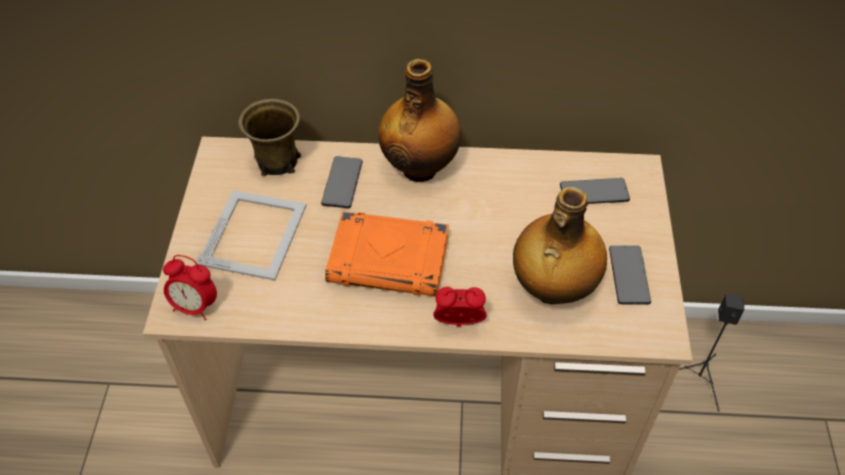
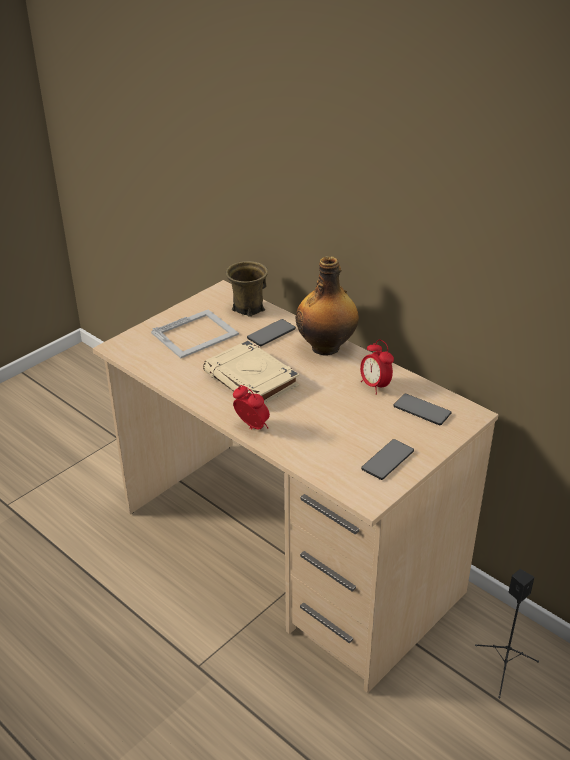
camera: 40 degrees right, 15 degrees down
alarm clock [163,255,217,320] -> alarm clock moved to [360,339,394,395]
orange book [325,211,449,296] -> beige book [203,340,299,404]
bottle [513,187,607,304] -> none

